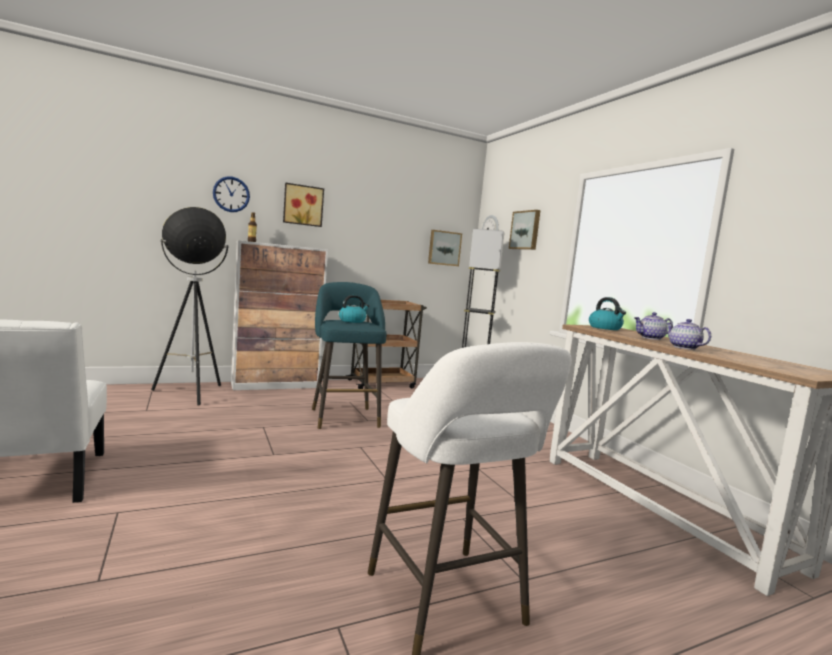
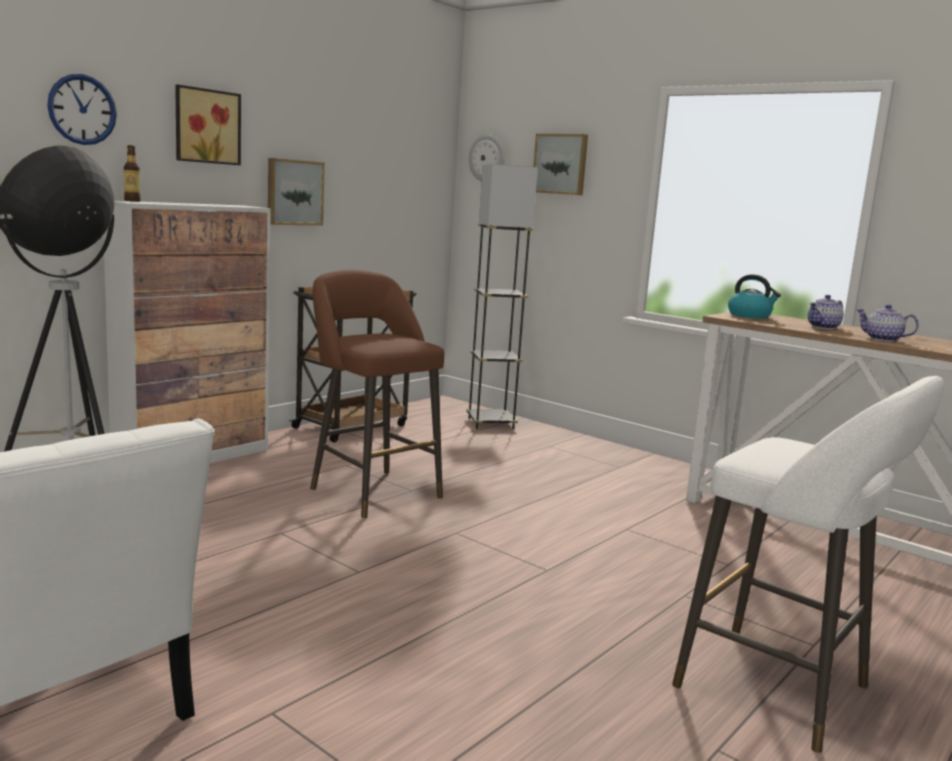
camera: 25 degrees left, 5 degrees up
turquoise stool [312,282,386,429] -> brown stool [310,270,444,518]
kettle [339,295,369,323] -> none
picture [428,230,462,266] -> picture moved to [268,158,325,226]

